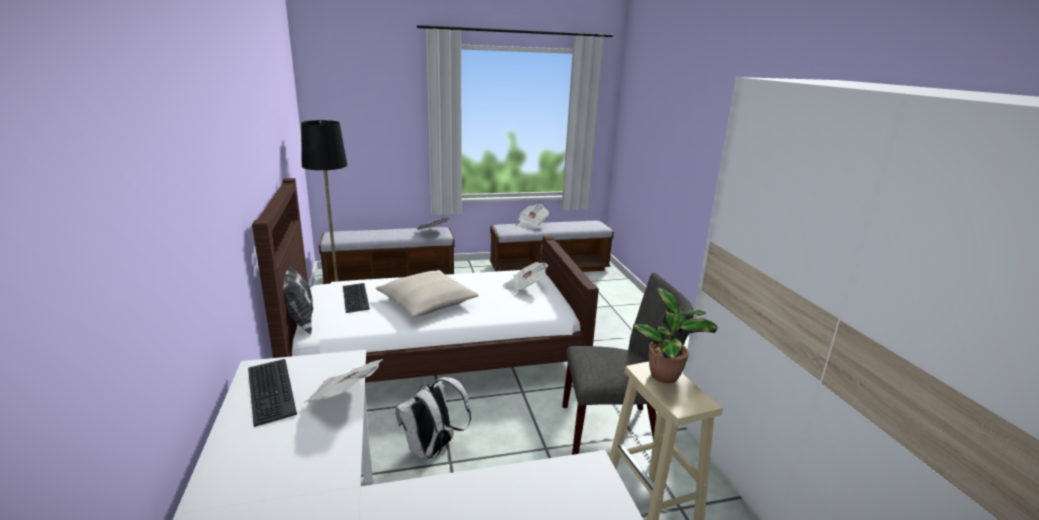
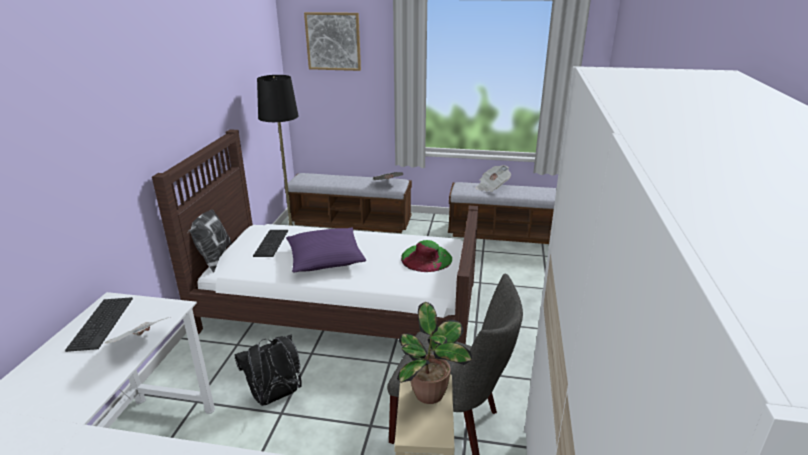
camera: 25 degrees right, 5 degrees up
beige pillow [376,270,479,317] -> purple pillow [286,227,366,272]
white backpack [395,377,471,460] -> black backpack [234,335,302,406]
newspaper [503,262,548,293] -> green hat [401,240,452,272]
none -> picture [304,12,361,71]

